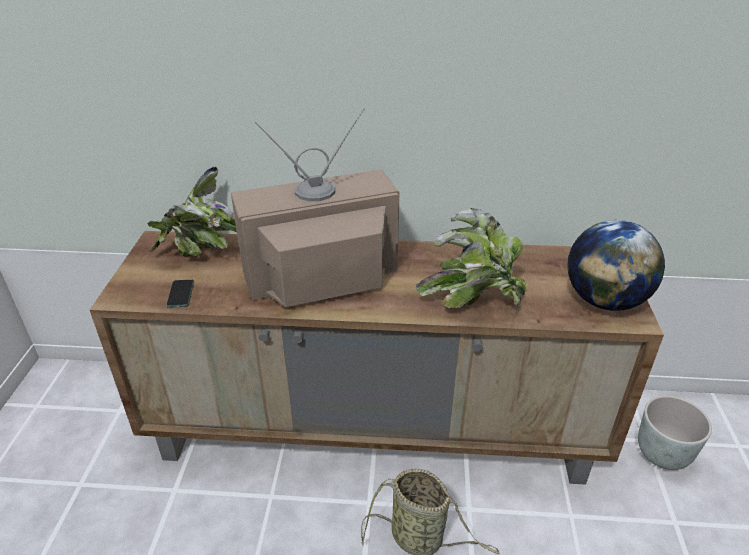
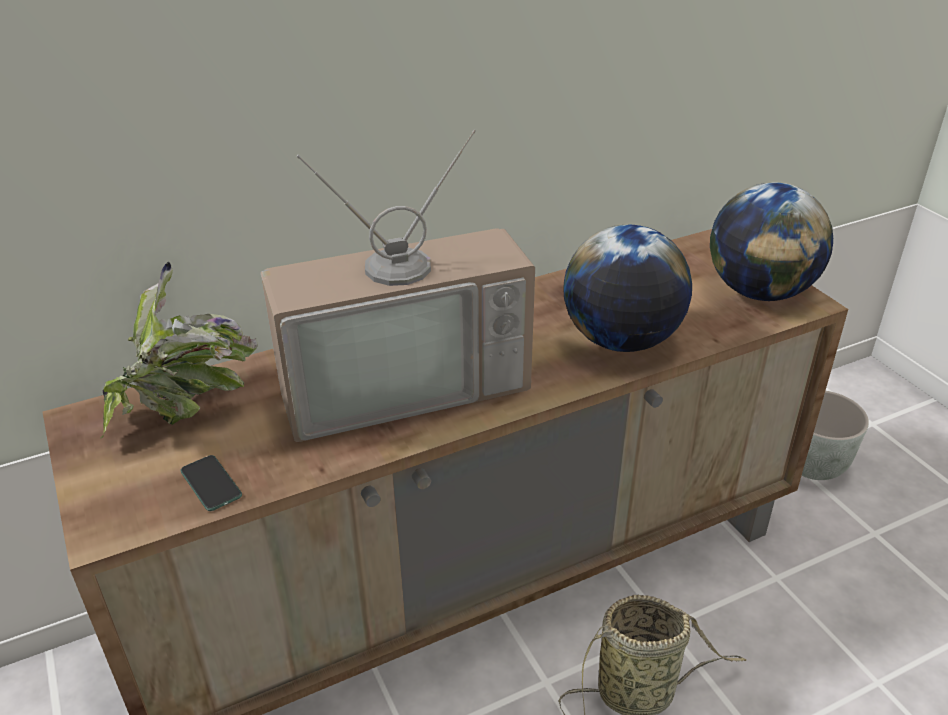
camera: 30 degrees left, 0 degrees up
television [231,108,400,307] -> television turned 150 degrees counterclockwise [260,130,535,442]
potted plant [416,208,528,309] -> globe [563,225,692,352]

